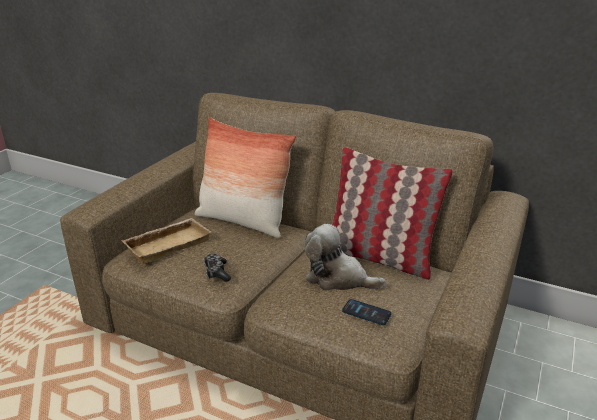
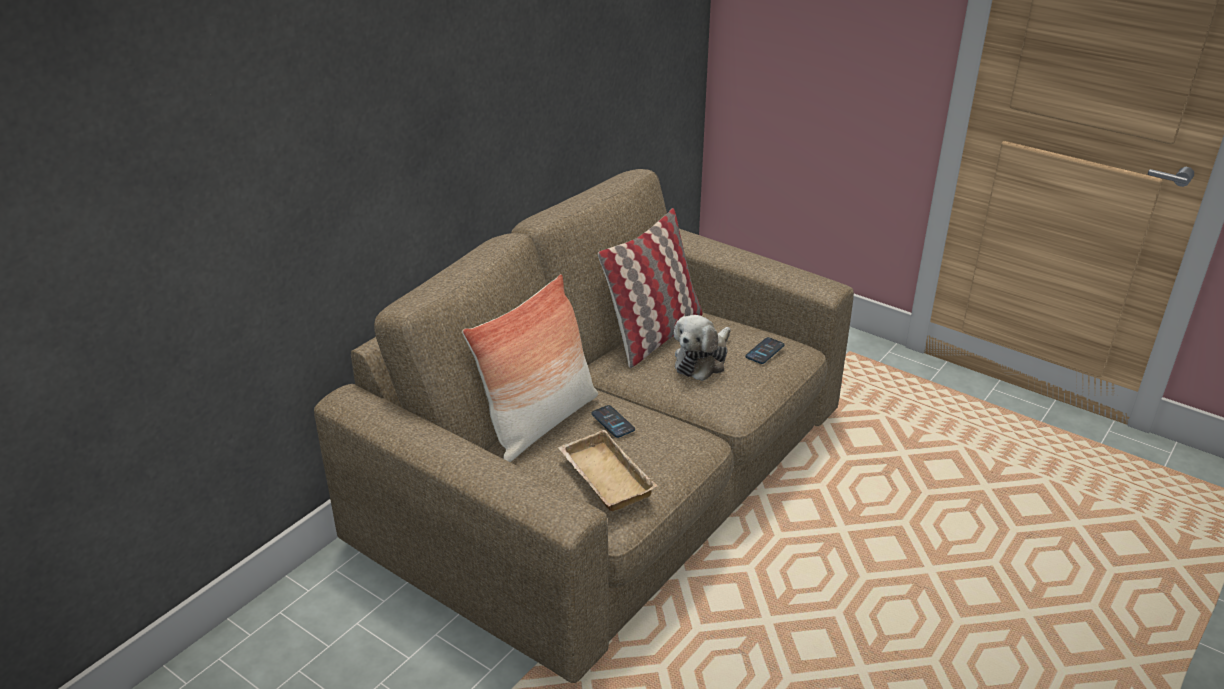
camera: 80 degrees left, 5 degrees up
game controller [203,254,231,282] -> none
none -> phone [591,405,635,438]

